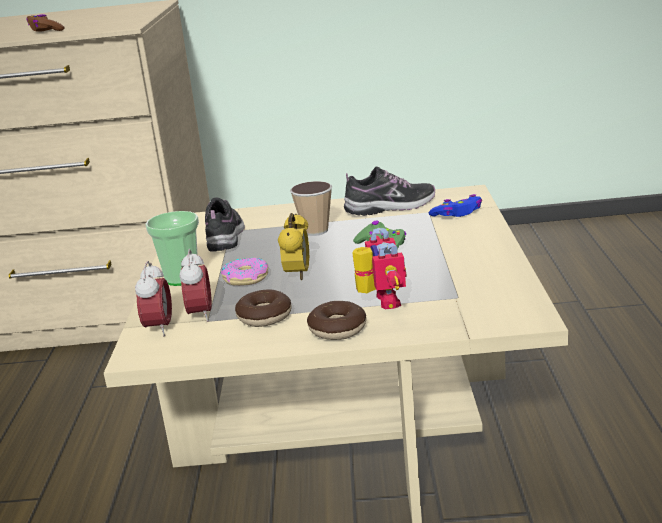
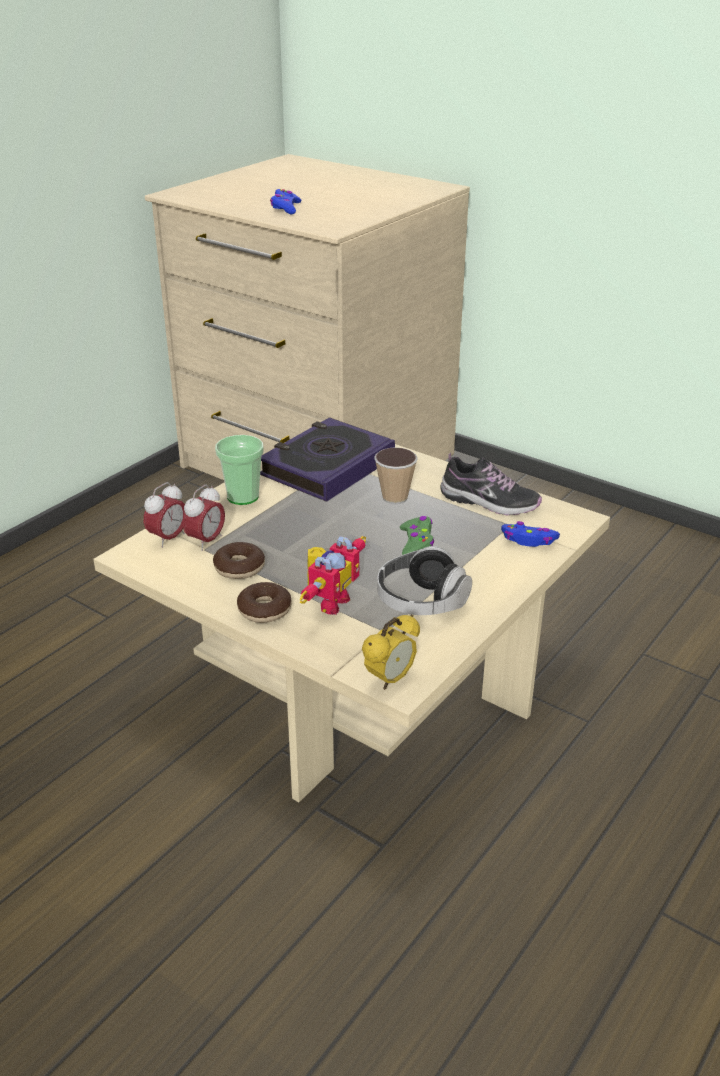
camera: 35 degrees right, 10 degrees up
brown game controller [26,14,64,32] -> blue game controller [270,189,301,214]
shoe [205,197,245,252] -> book [260,417,395,502]
donut [221,258,269,286] -> none
alarm clock [278,213,309,280] -> alarm clock moved to [362,615,420,690]
none -> headphones [377,546,472,615]

